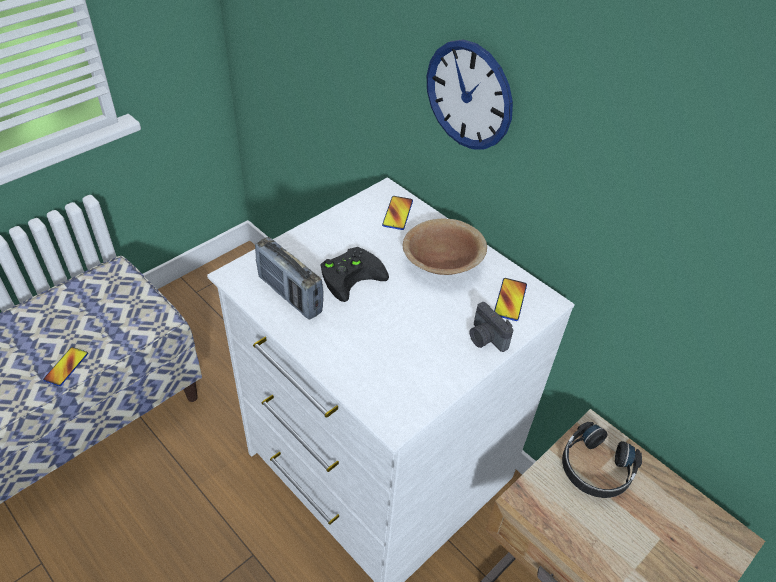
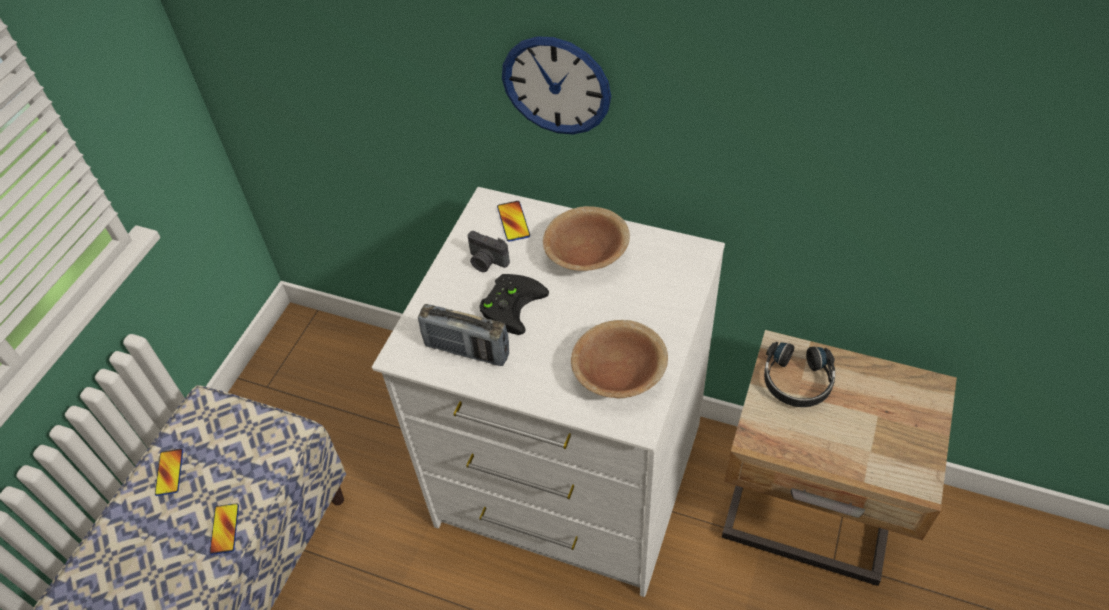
camera: 20 degrees left, 5 degrees up
camera [470,302,513,352] -> camera moved to [467,231,510,272]
phone [494,278,527,321] -> phone moved to [155,449,183,496]
none -> brown bowl [571,320,668,398]

